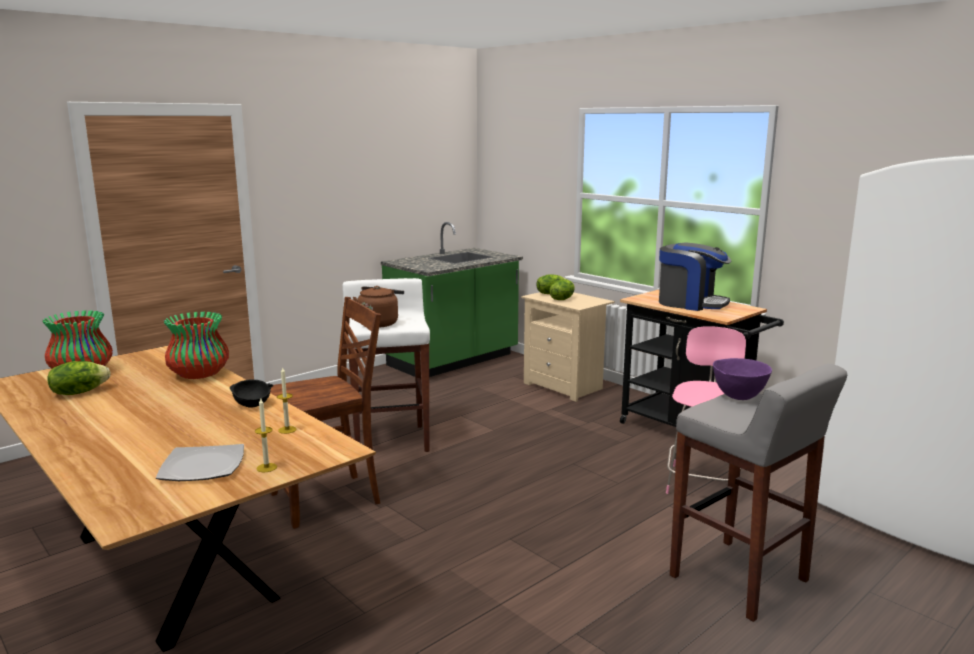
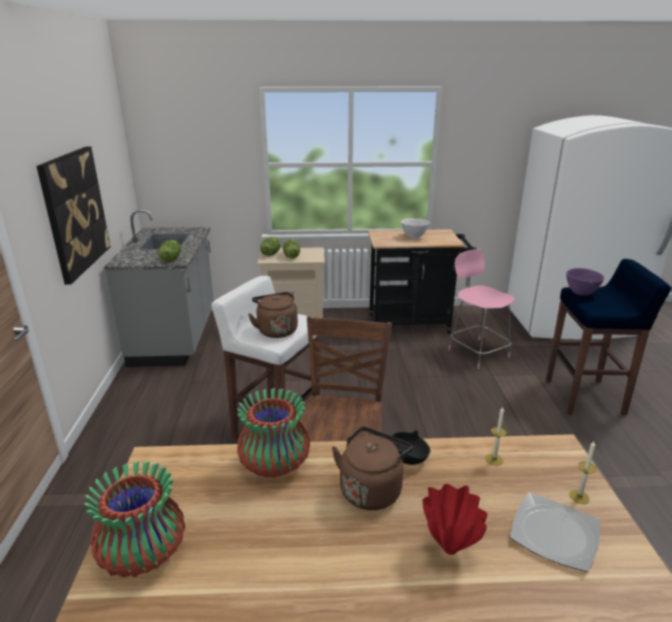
camera: 50 degrees left, 10 degrees up
lettuce [47,361,110,395] -> lettuce moved to [158,240,181,262]
green counter [381,222,523,377] -> grey counter [104,209,214,367]
coffee machine [659,242,731,311] -> white bowl [401,218,430,238]
grey stool [670,364,847,622] -> blue stool [546,259,671,415]
none -> picture [37,147,110,285]
none -> brown kettle [332,427,413,510]
none -> red vase [422,484,488,555]

